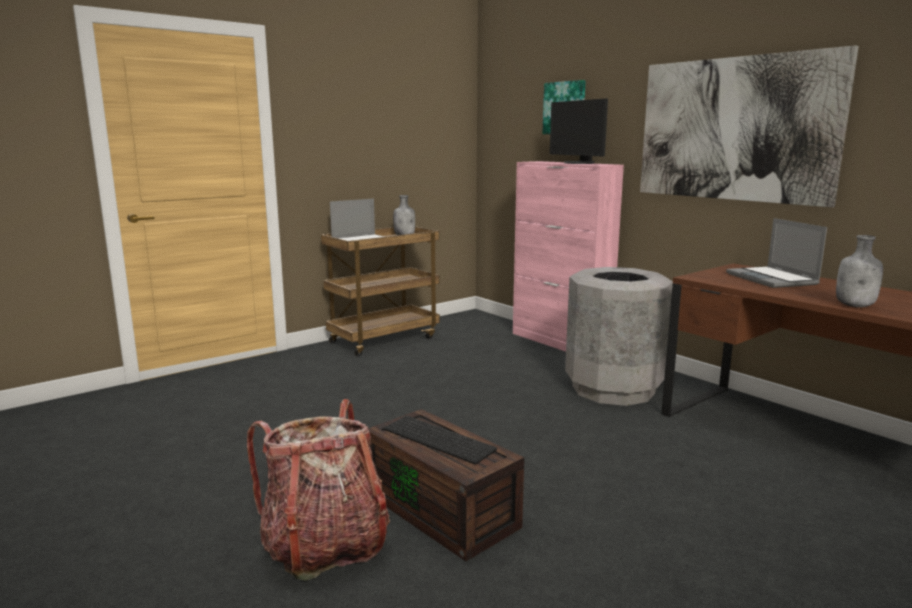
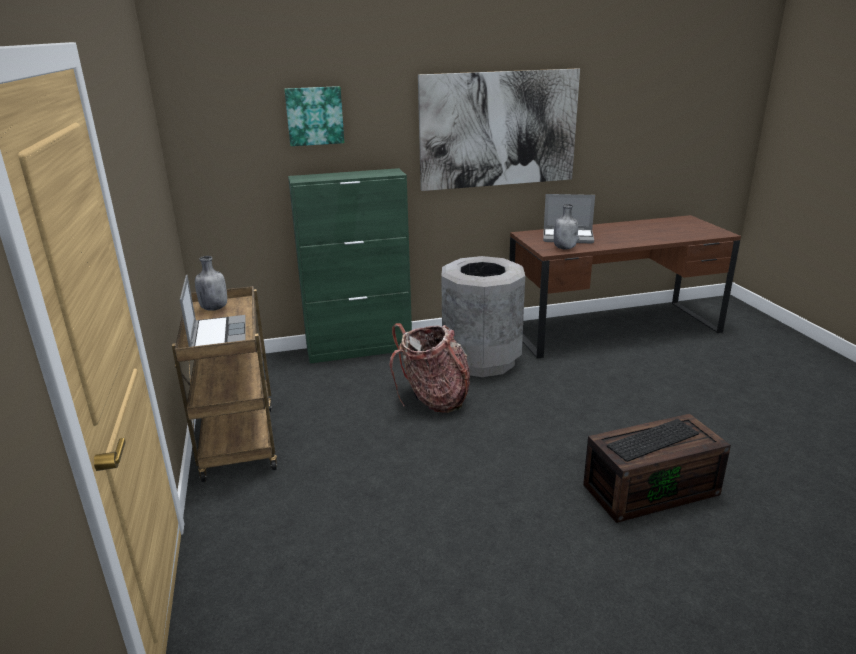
camera: 65 degrees left, 10 degrees up
backpack [247,399,390,581] -> backpack moved to [389,323,470,413]
pink cabinet [513,161,624,352] -> green cabinet [288,168,412,364]
monitor [550,98,608,164] -> none
grey bottle [836,235,883,307] -> grey bottle moved to [554,204,578,249]

